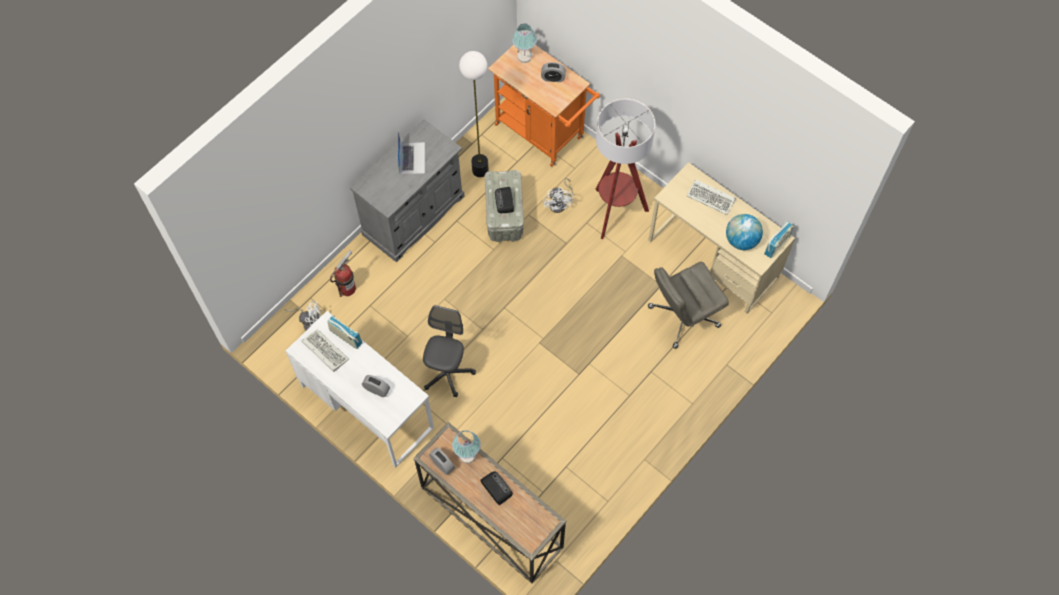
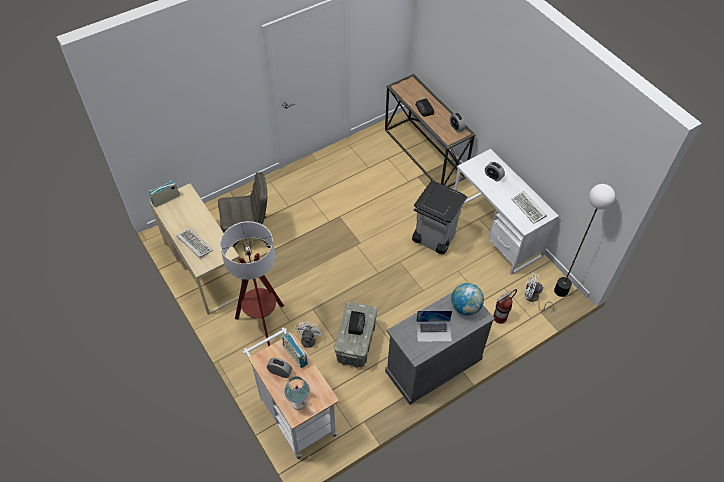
camera: 165 degrees left, 10 degrees down
radio [327,315,362,349] -> radio moved to [282,332,308,368]
laptop [398,131,425,174] -> laptop turned 105 degrees counterclockwise [416,310,452,342]
grey office chair [423,305,476,397] -> grey trash can [412,181,467,254]
table lamp [452,430,481,463] -> none
floor lamp [459,51,489,177] -> floor lamp moved to [554,184,615,297]
orange cart [488,45,600,167] -> white cart [243,327,339,459]
globe [726,214,763,250] -> globe moved to [451,283,484,315]

